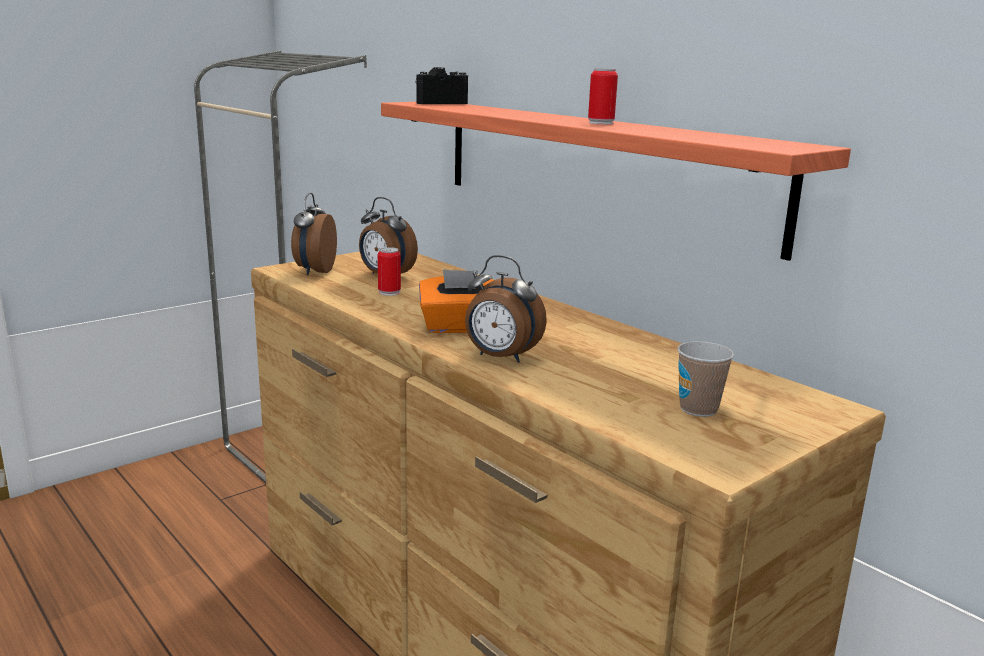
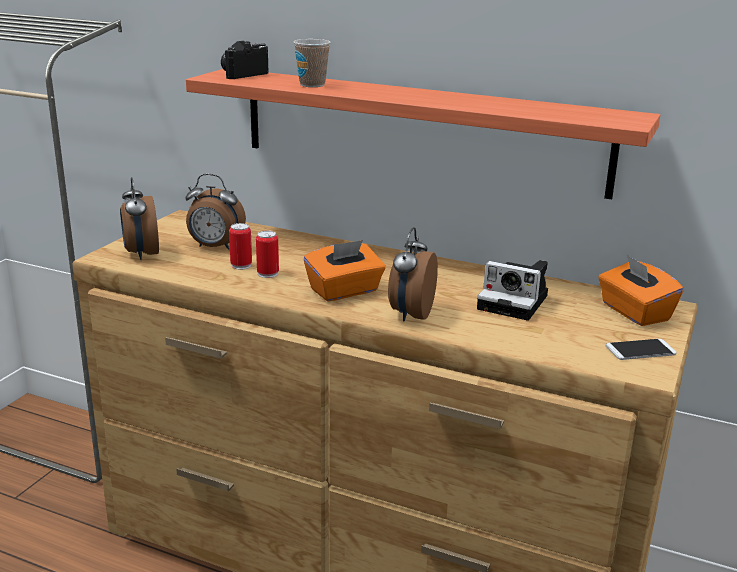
camera: 25 degrees left, 5 degrees up
alarm clock [465,255,547,363] -> alarm clock turned 105 degrees clockwise [388,227,438,322]
can [588,69,618,124] -> can moved to [256,231,279,278]
cup [678,341,734,417] -> cup moved to [294,39,331,87]
none -> camera [477,260,548,321]
none -> orange tissue box [598,254,684,326]
none -> phone [606,339,677,360]

